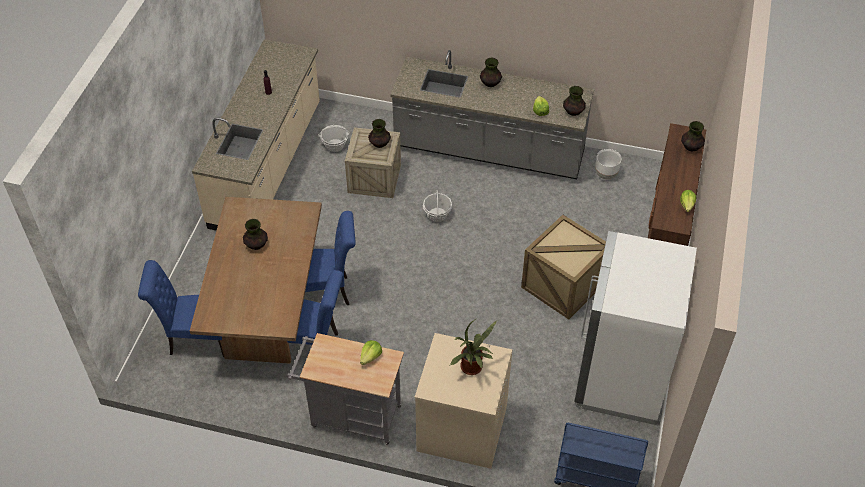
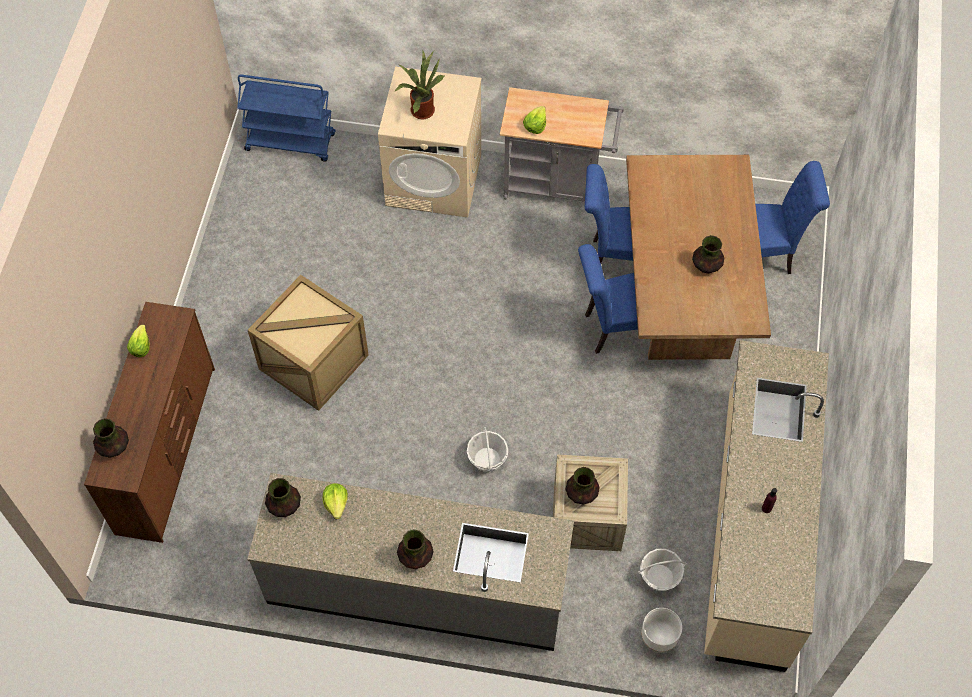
camera: 175 degrees right, 10 degrees up
white fridge [574,231,697,425] -> none
white planter [595,149,622,179] -> white planter moved to [641,608,682,653]

